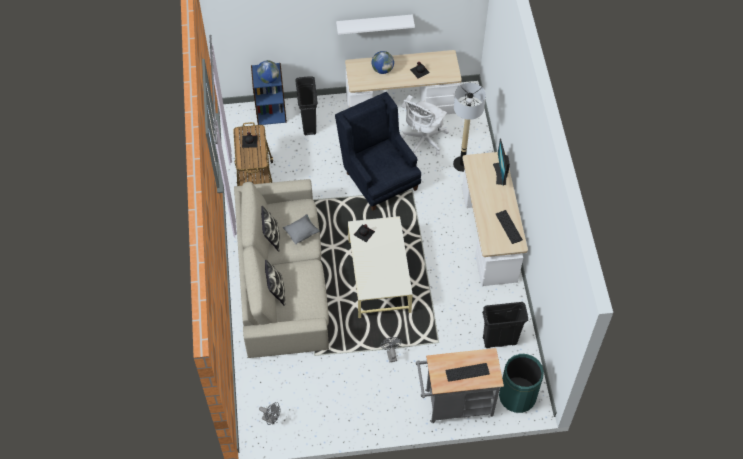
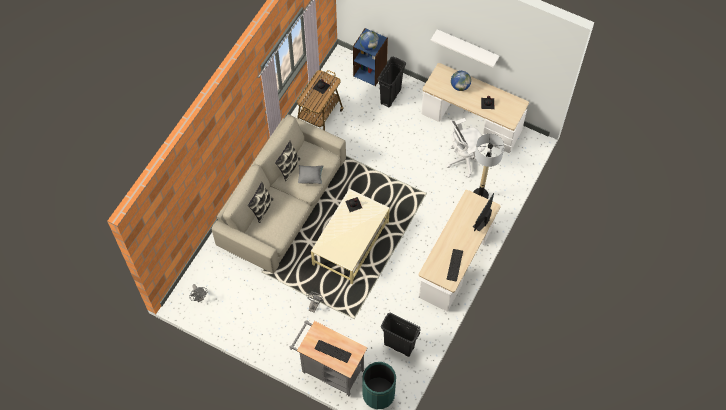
camera: 35 degrees right, 5 degrees up
blue armchair [335,92,421,210] -> none

